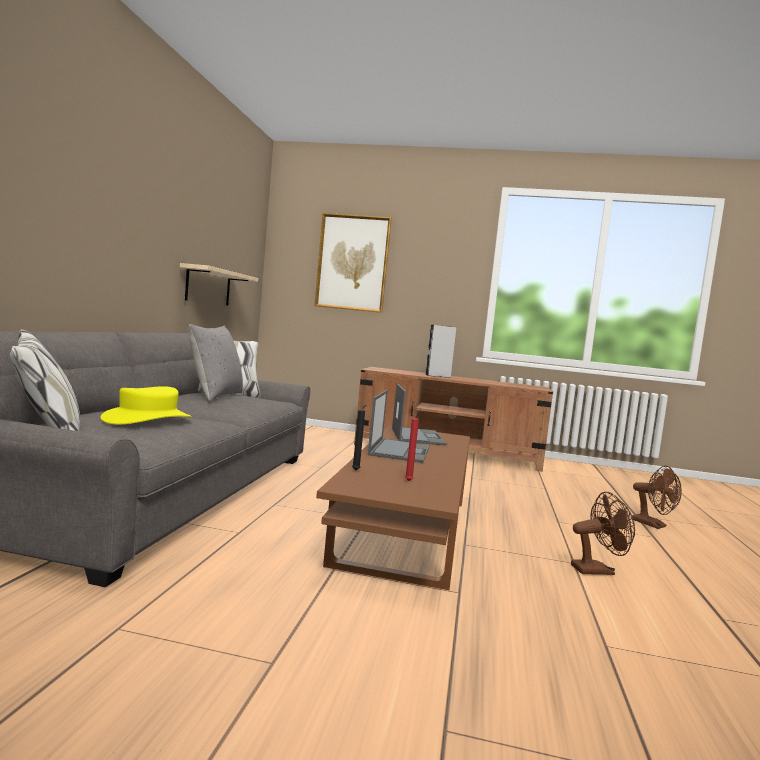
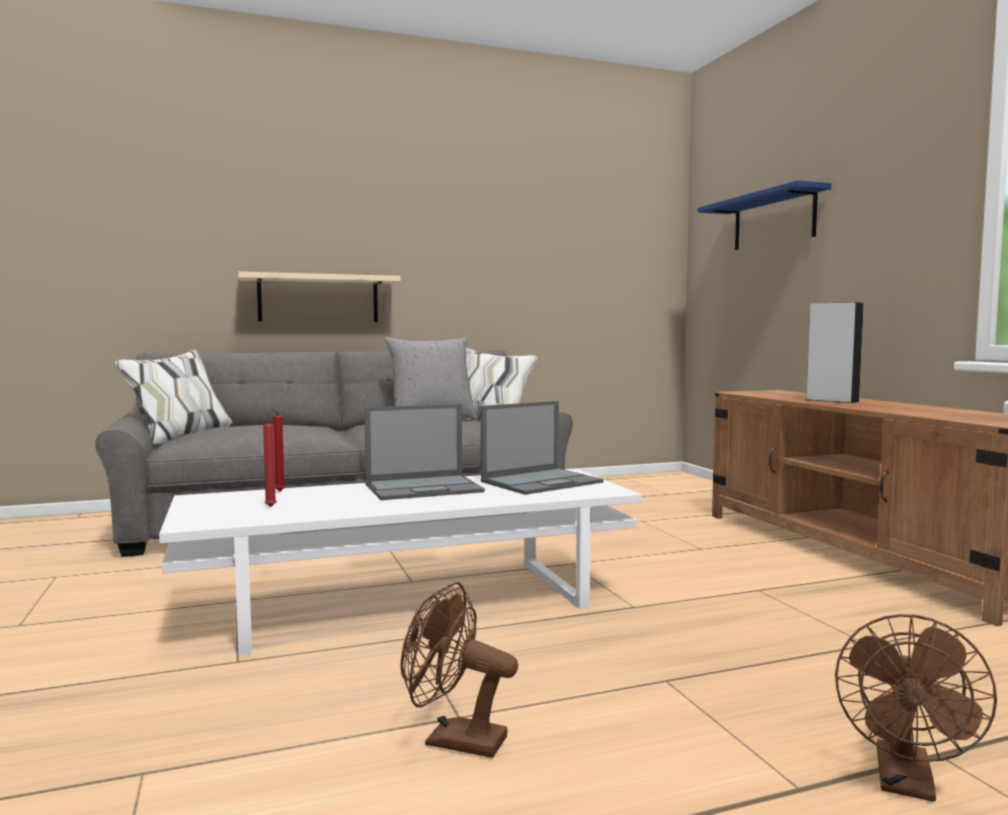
camera: 60 degrees right, 0 degrees up
yellow hat [101,386,192,424] -> none
beige shelf [180,263,258,305] -> beige shelf moved to [238,272,401,322]
picture [314,213,392,313] -> blue shelf [698,180,831,250]
brown coffee table [316,426,470,590] -> white coffee table [159,469,642,656]
black candle [352,405,366,470] -> red candle [271,409,285,491]
brown fan [571,492,635,575] -> brown fan turned 150 degrees clockwise [401,582,518,758]

